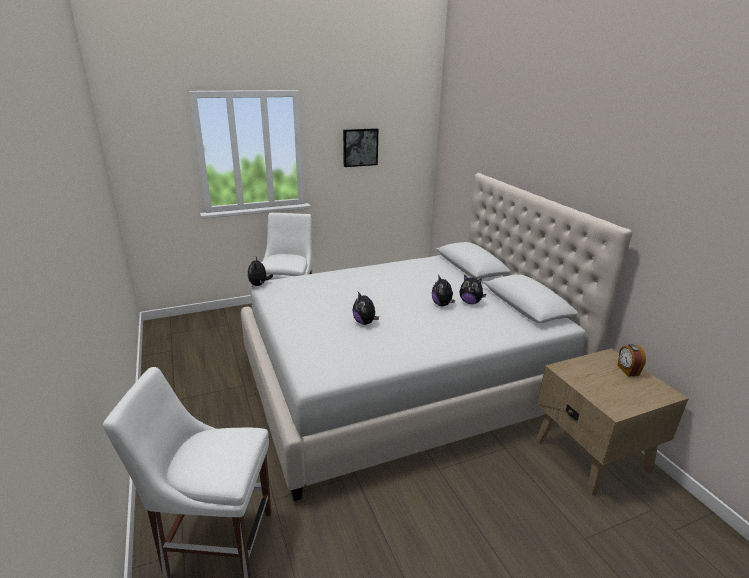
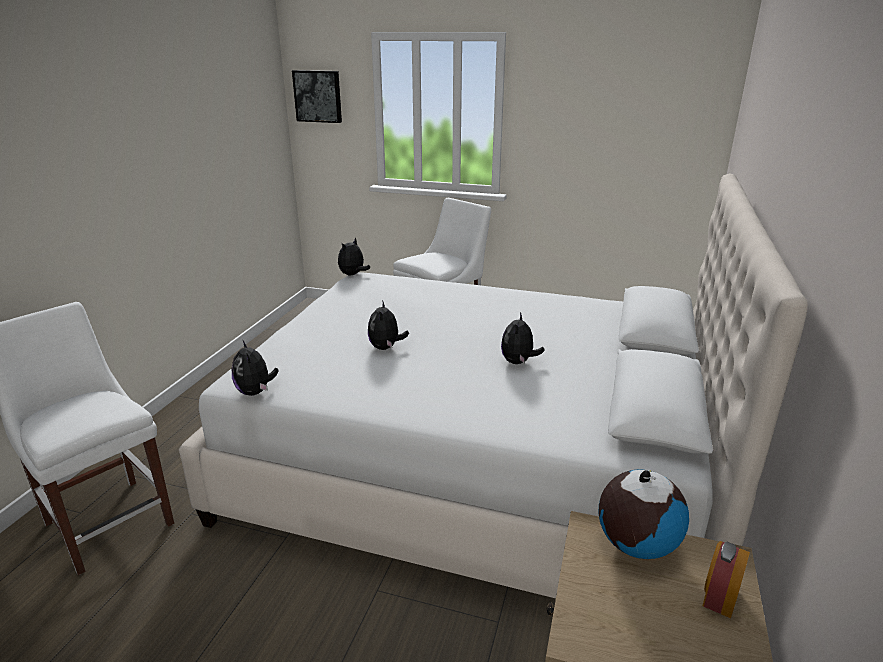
camera: 40 degrees right, 0 degrees up
picture [343,128,378,167] -> picture moved to [292,70,342,123]
plush toy [460,275,486,304] -> plush toy moved to [232,341,278,396]
none -> globe [599,469,689,559]

